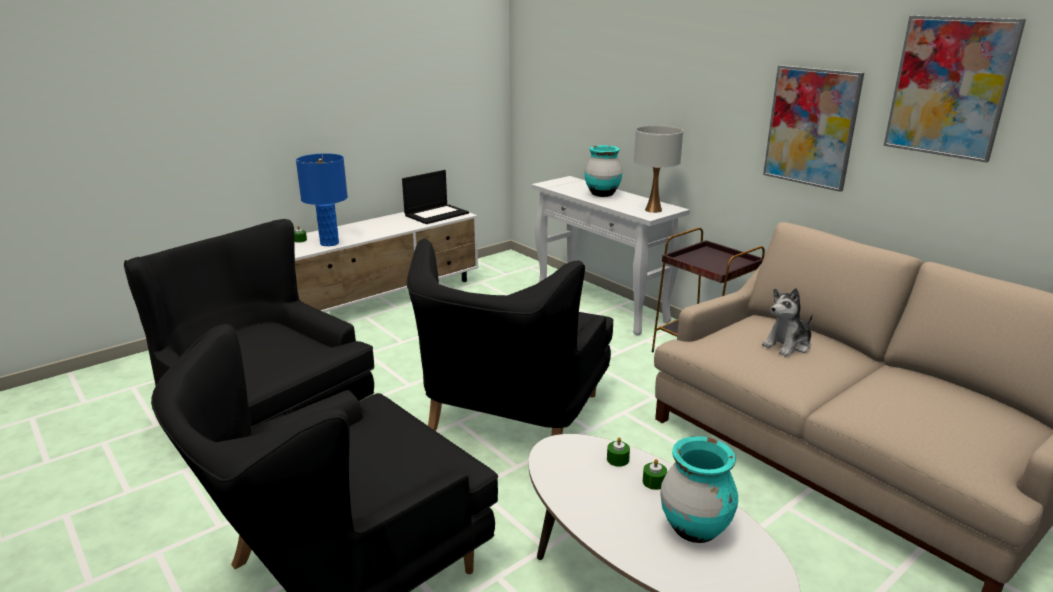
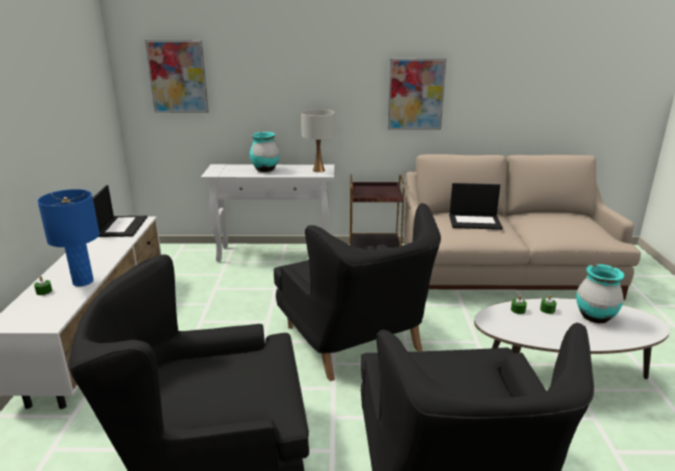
camera: 50 degrees left, 0 degrees up
plush toy [762,288,813,356] -> laptop [449,183,503,230]
picture [884,15,1026,163] -> picture moved to [145,40,209,113]

